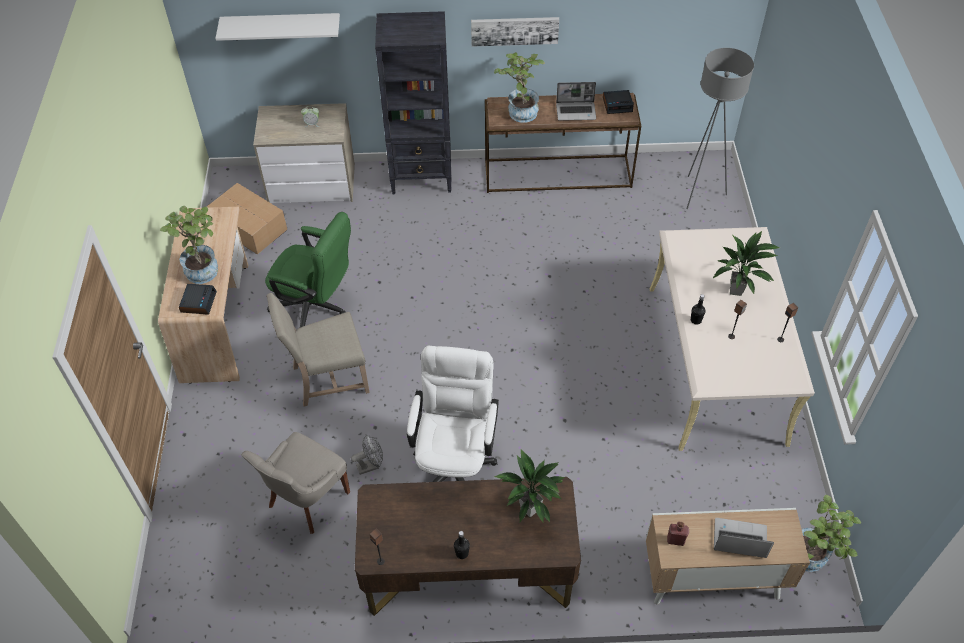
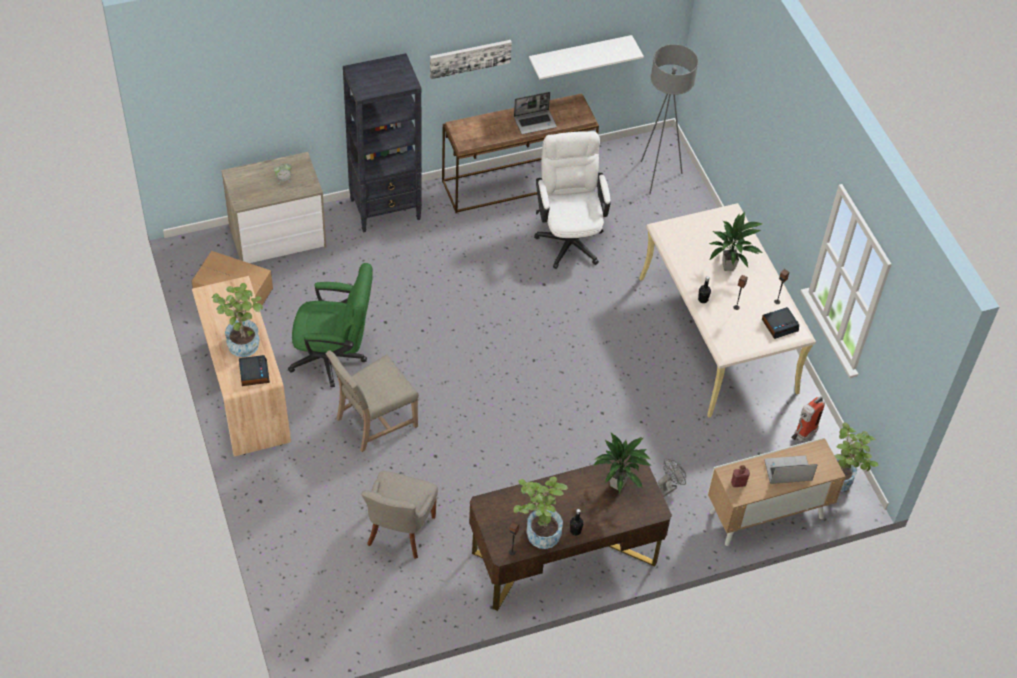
camera: 20 degrees left, 0 degrees up
white shelf [215,13,340,41] -> white shelf moved to [529,35,644,79]
grey fan [351,434,383,475] -> grey fan moved to [658,459,686,497]
white office chair [407,346,499,482] -> white office chair moved to [534,131,611,269]
potted plant [494,52,545,123] -> potted plant moved to [513,477,568,549]
alarm clock [603,90,634,114] -> alarm clock moved to [762,307,799,339]
none -> fire extinguisher [791,396,825,442]

